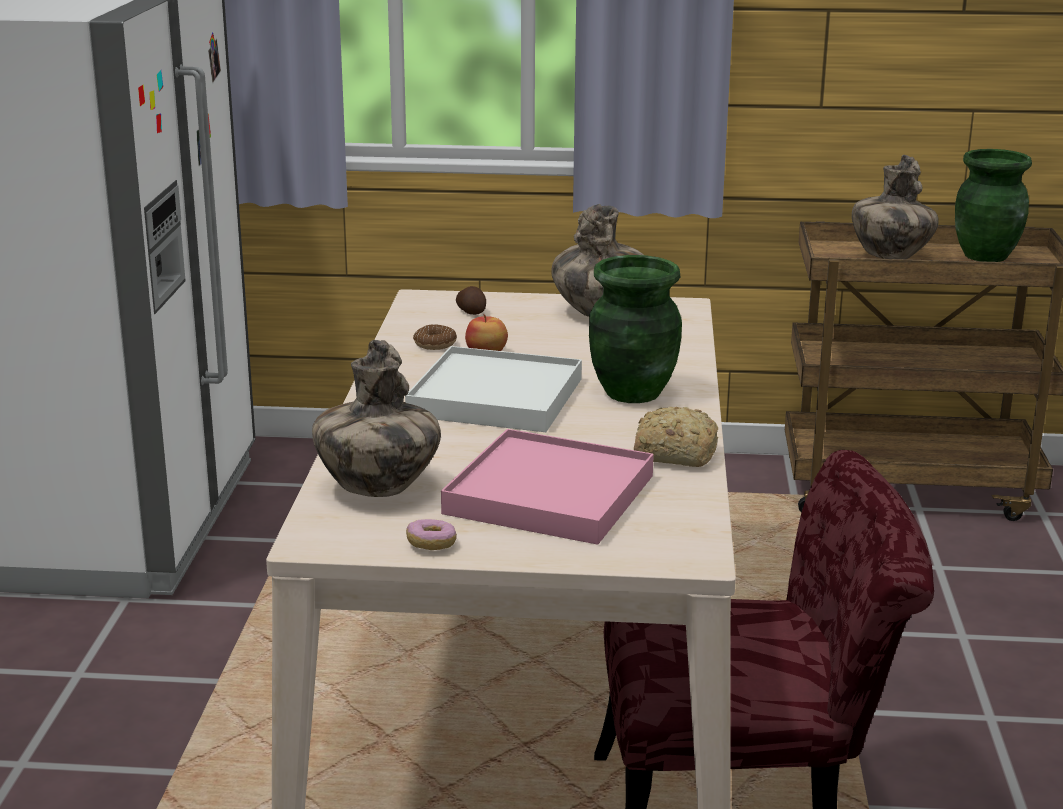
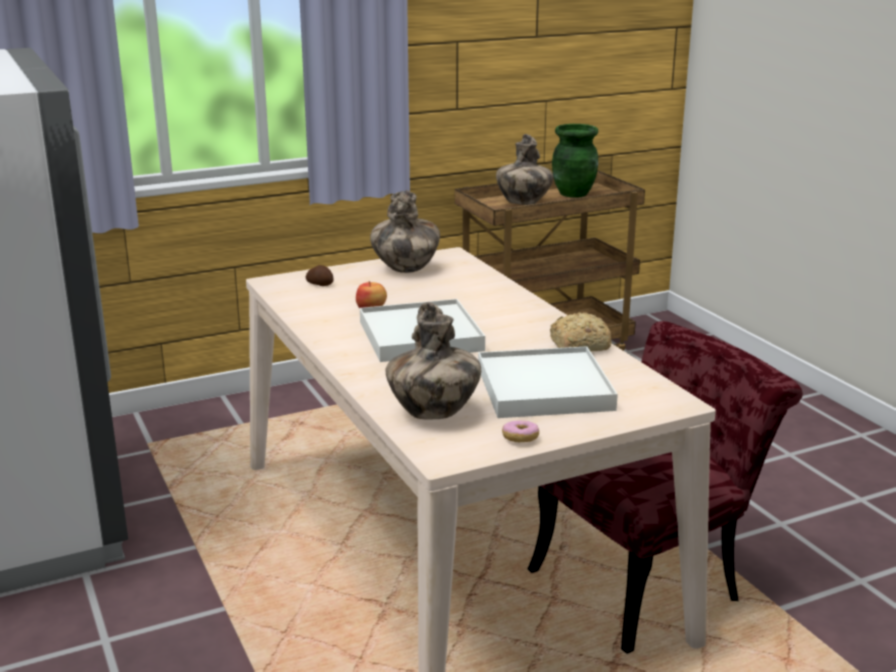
camera: 30 degrees left, 0 degrees up
donut [413,324,457,350] -> none
pink tray [441,429,654,545] -> white tray [478,346,618,418]
green vase [589,255,682,403] -> none

